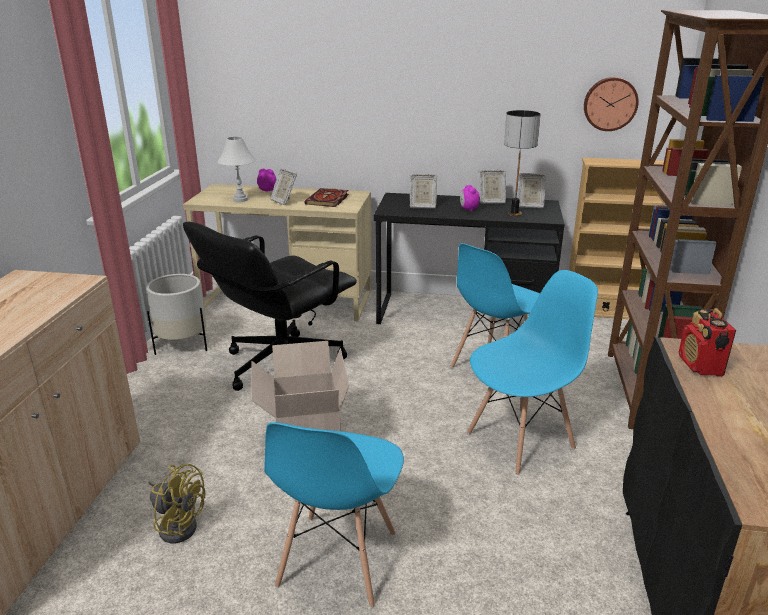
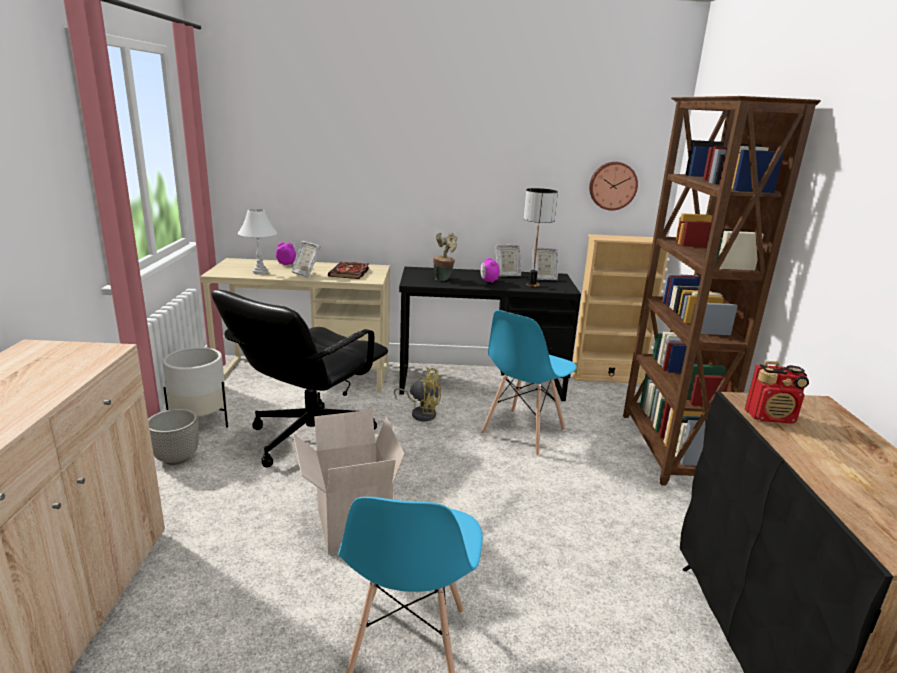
camera: 10 degrees left, 5 degrees down
yellow fan [148,463,205,543] -> yellow fan moved to [394,367,441,421]
picture frame [410,173,437,209] -> potted plant [433,232,457,281]
blue chair [467,270,598,475] -> none
radio [679,308,736,376] -> radio turned 75 degrees counterclockwise [745,361,809,424]
none -> planter [148,409,199,465]

